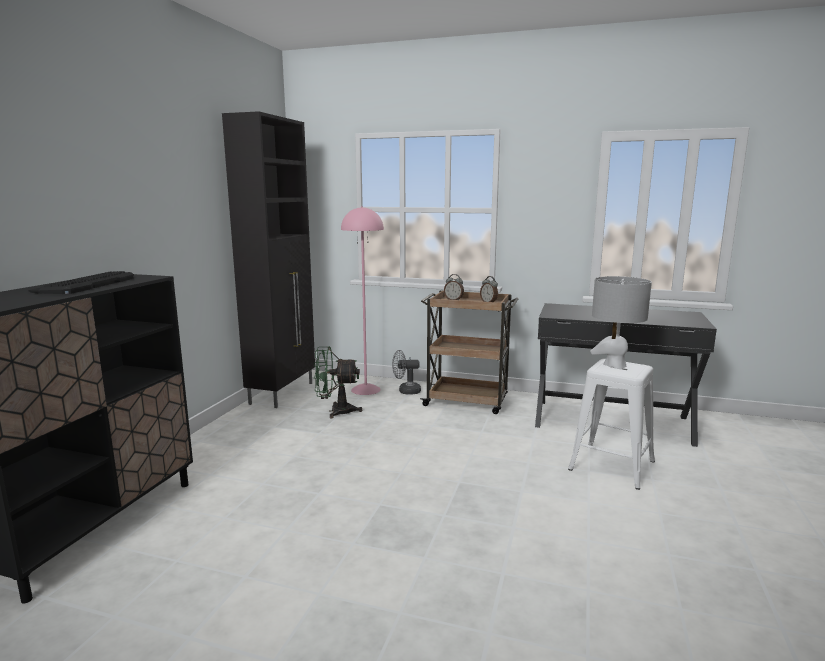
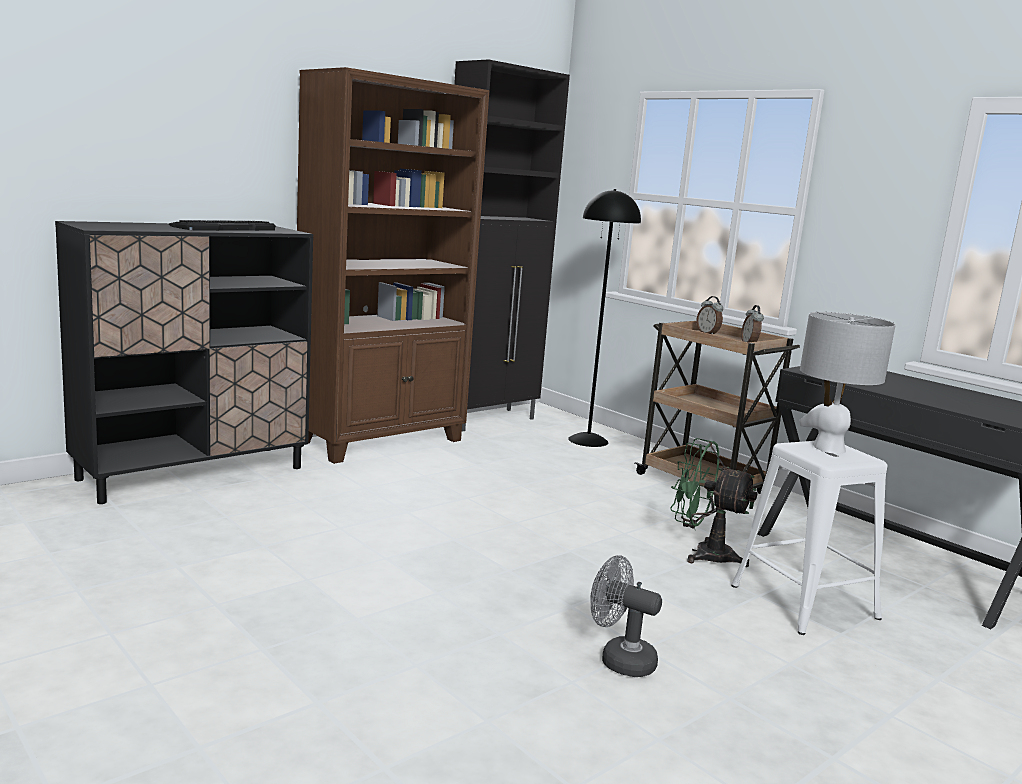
camera: 30 degrees right, 0 degrees up
green fan [314,346,363,418] -> green fan moved to [670,438,758,567]
pink floor lamp [341,206,384,395] -> black floor lamp [568,189,641,447]
grey fan [392,350,421,395] -> grey fan moved to [590,555,662,677]
none -> brown bookcase [297,67,489,464]

